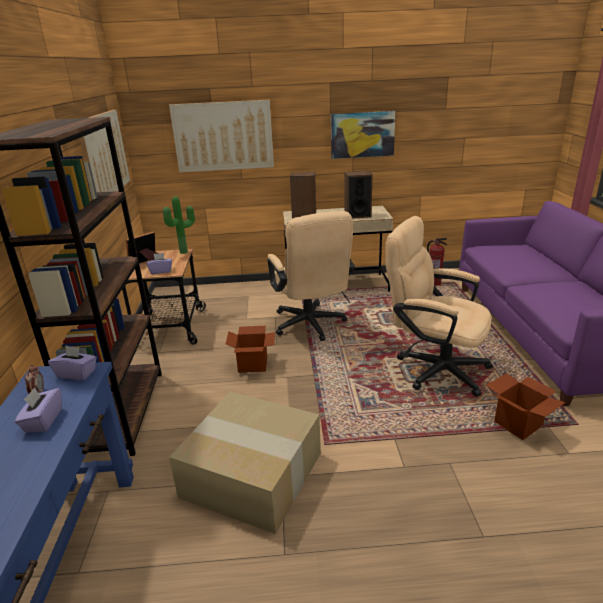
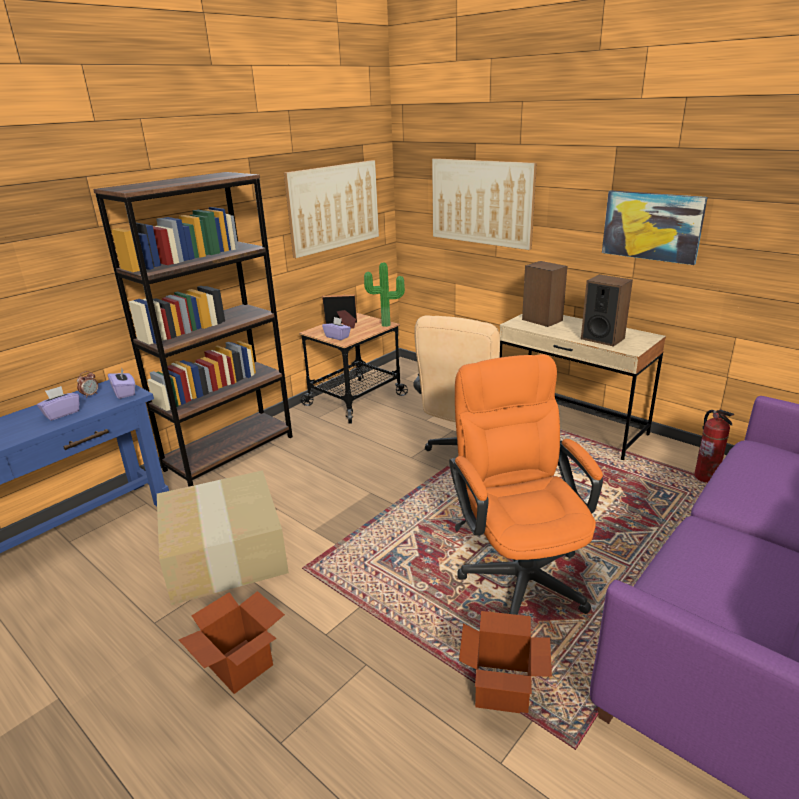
camera: 45 degrees right, 0 degrees up
cardboard box [226,326,275,373] -> cardboard box moved to [179,591,285,694]
beige office chair [385,216,493,397] -> orange office chair [449,354,603,615]

